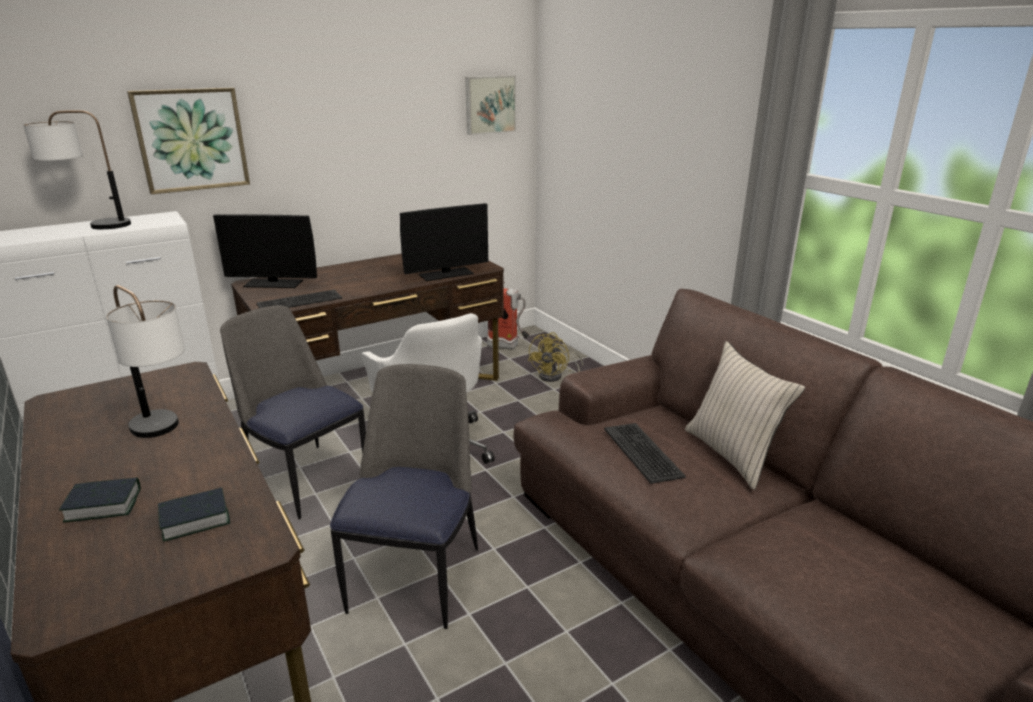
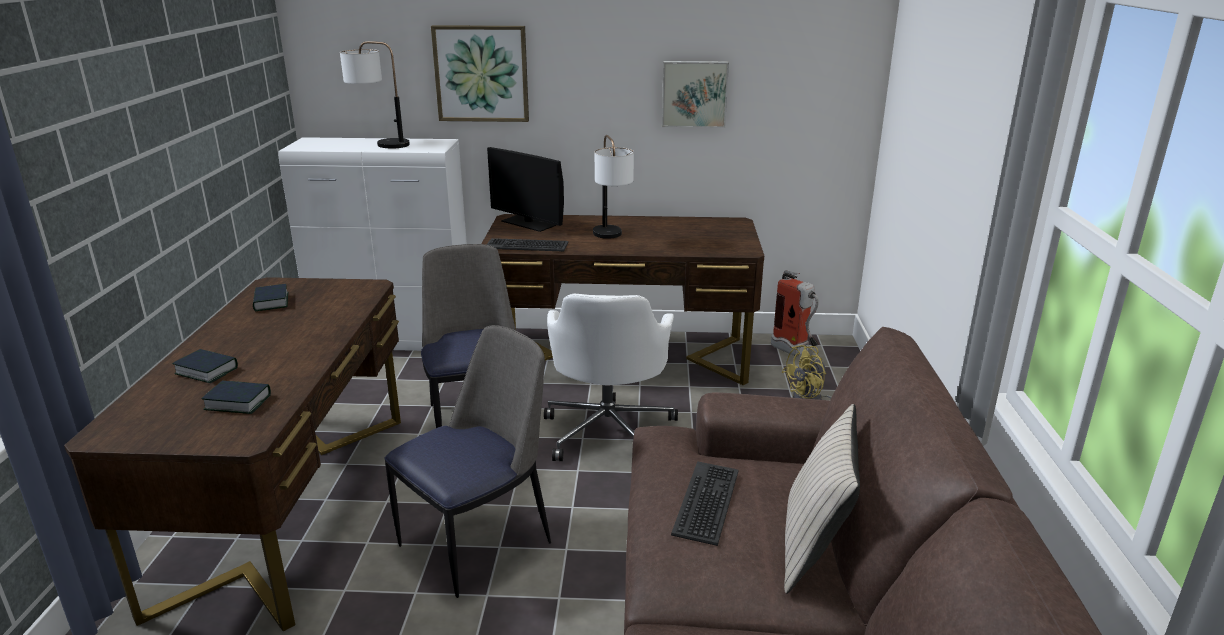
camera: 35 degrees right, 0 degrees up
table lamp [106,285,185,438] -> table lamp moved to [593,135,634,239]
monitor [400,203,488,281] -> none
picture [465,76,516,135] -> picture moved to [662,61,729,128]
none -> book [253,284,289,311]

